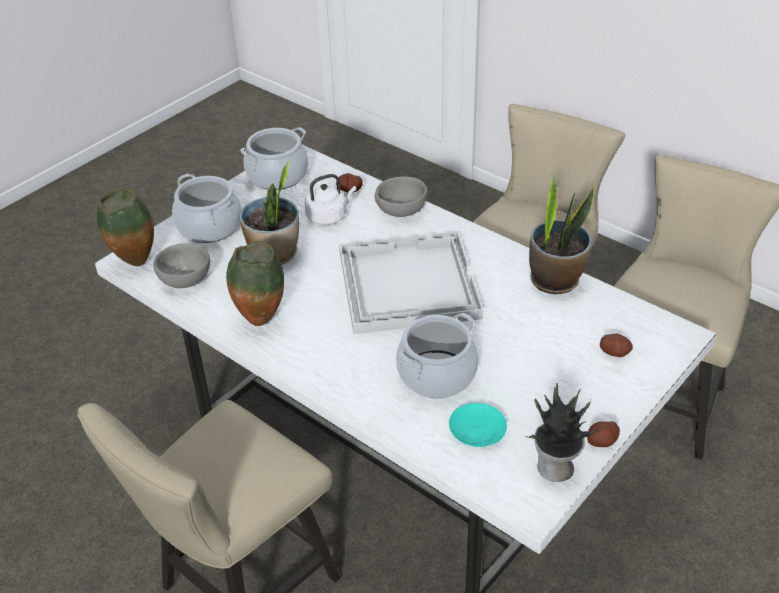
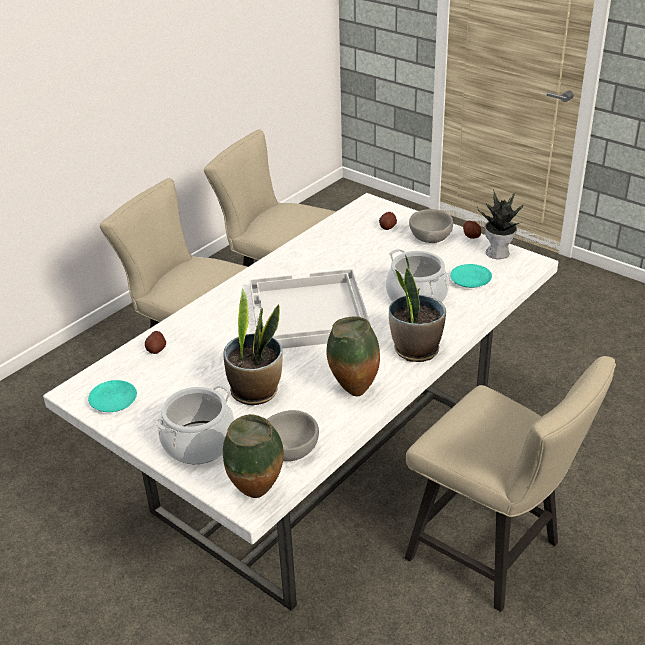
camera: 90 degrees left, 5 degrees down
cooking pot [240,127,308,190] -> turquoise plate [88,380,137,412]
white kettle [305,174,356,225] -> none
grey bowl [375,176,428,217] -> grey bowl moved to [409,209,453,243]
potted plant [529,174,594,294] -> potted plant moved to [389,255,446,362]

